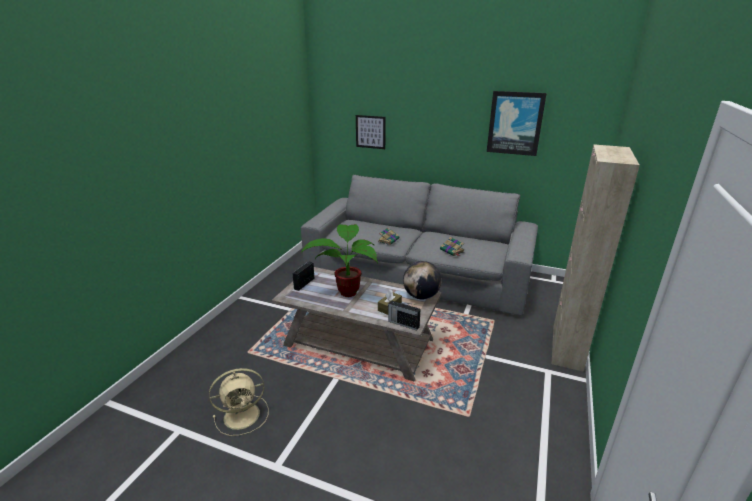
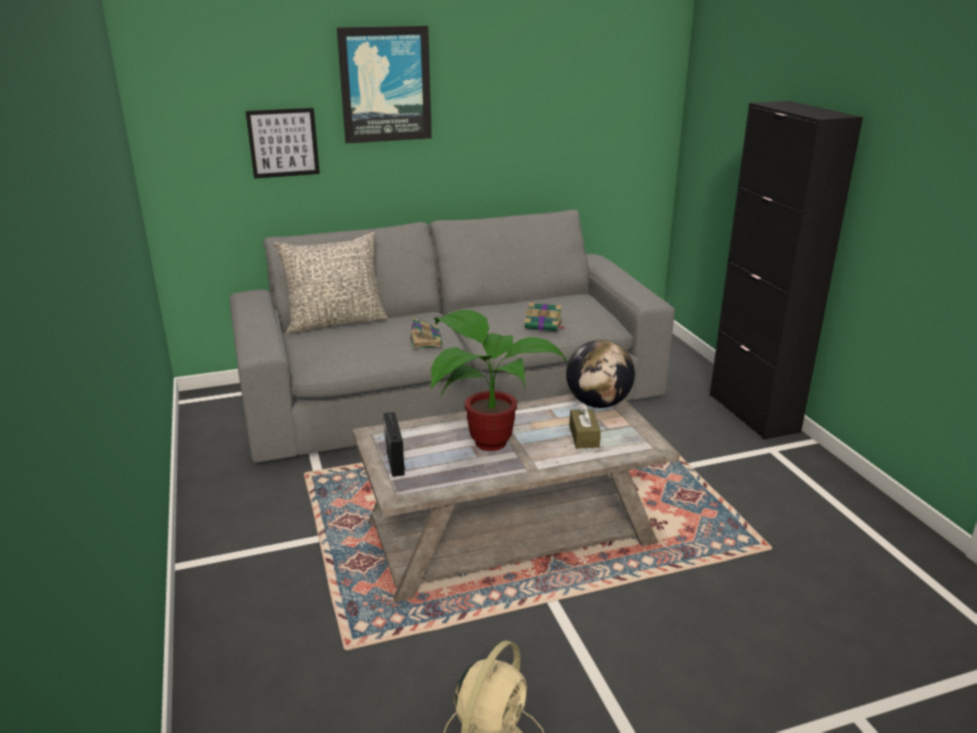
camera: 40 degrees left, 0 degrees up
radio [388,300,421,331] -> none
picture [487,91,547,156] -> picture moved to [337,26,432,144]
beige cabinet [551,144,640,372] -> black cabinet [710,101,863,440]
none -> grey pillow [274,232,388,334]

